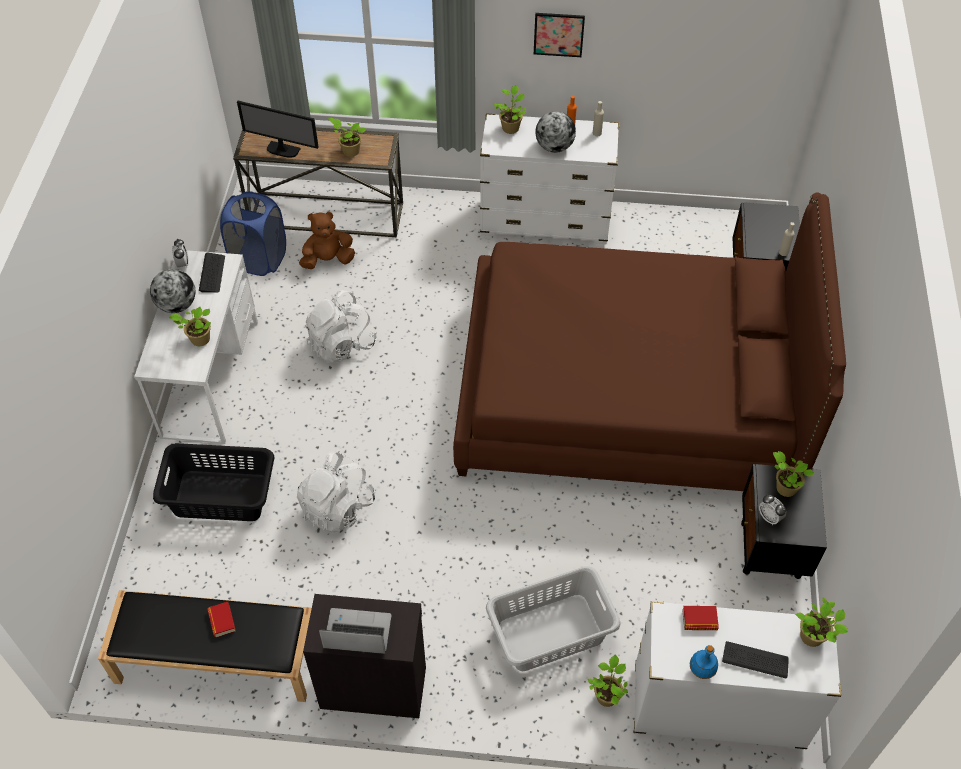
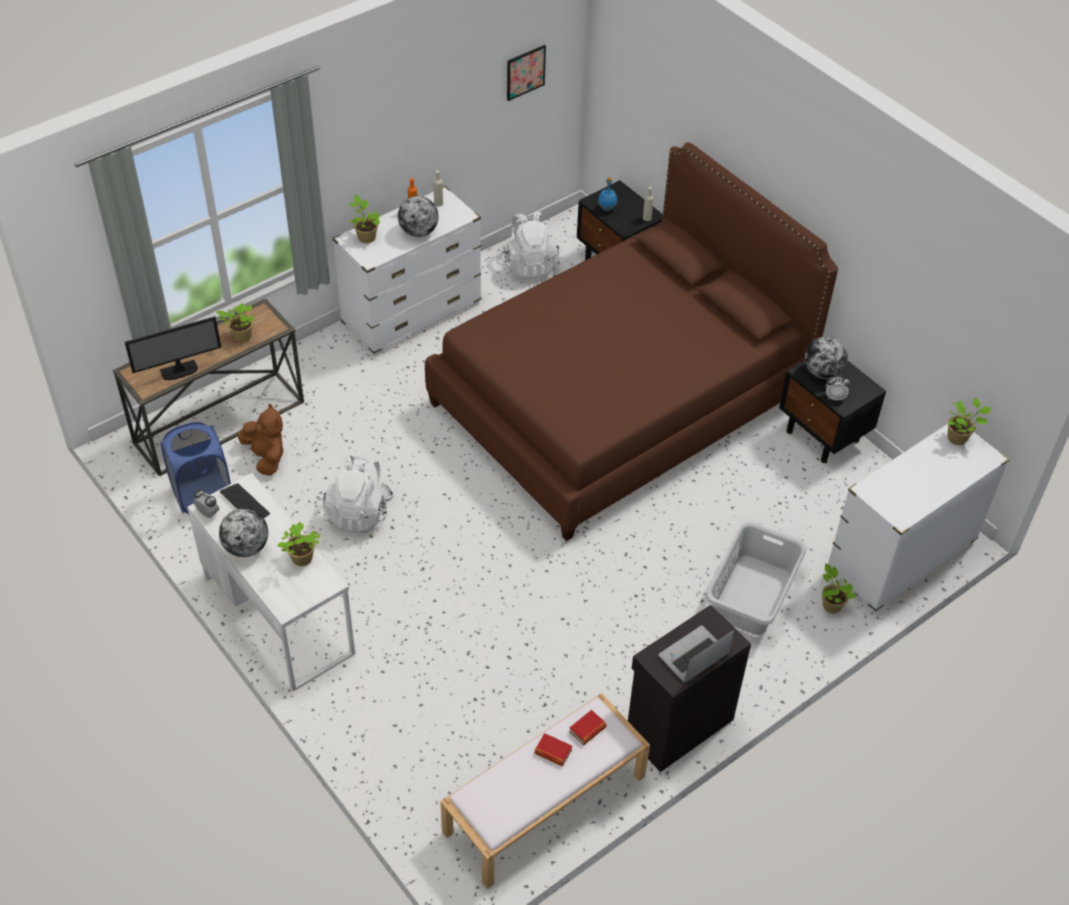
camera: 45 degrees left, 5 degrees down
black bench [98,590,312,702] -> white bench [440,693,650,889]
black laundry basket [153,443,274,521] -> none
white backpack [297,450,375,533] -> white backpack moved to [501,212,559,279]
brown plush toy [299,212,355,269] -> brown plush toy turned 120 degrees clockwise [238,403,284,476]
picture [534,13,585,57] -> picture moved to [507,45,546,101]
book [682,606,719,630] -> book moved to [569,710,607,745]
blue bottle [690,645,718,679] -> blue bottle moved to [598,177,617,211]
keyboard [722,641,789,678] -> none
potted plant [773,451,814,497] -> globe [805,336,848,379]

